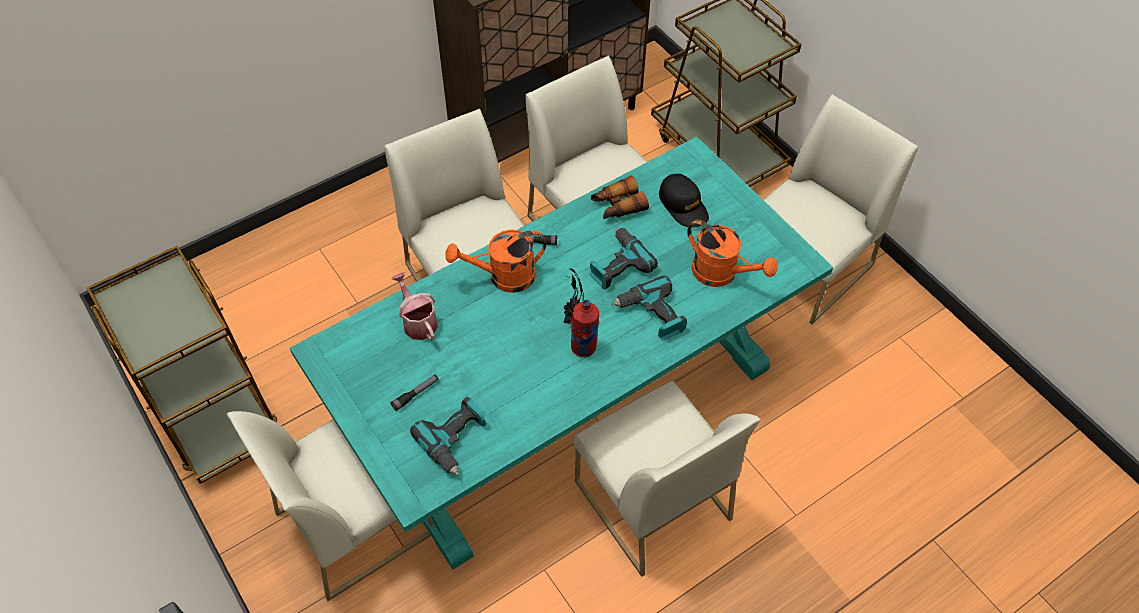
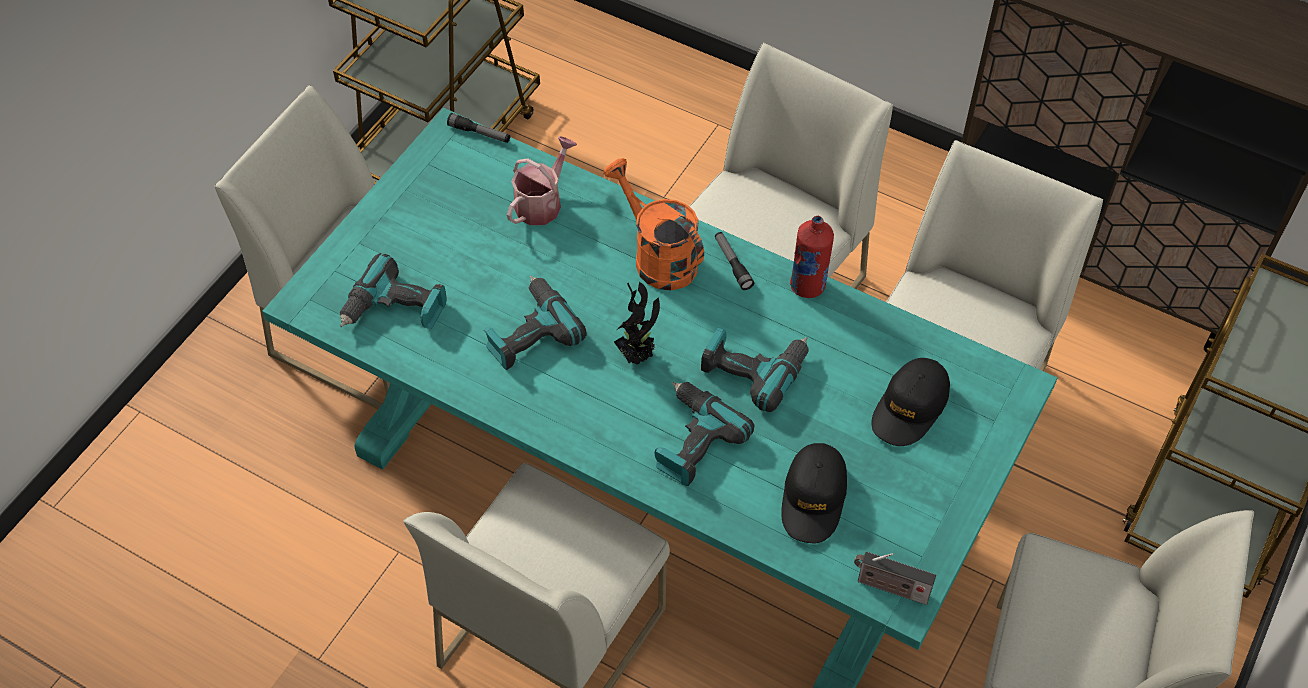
camera: 65 degrees right, 0 degrees up
flashlight [390,375,439,411] -> flashlight moved to [447,113,510,143]
red bottle [571,300,599,357] -> red bottle moved to [790,216,834,298]
binoculars [591,176,649,219] -> none
orange watering can [687,219,778,287] -> black cap [781,443,847,544]
none -> power drill [484,276,587,370]
none -> radio [854,551,936,605]

